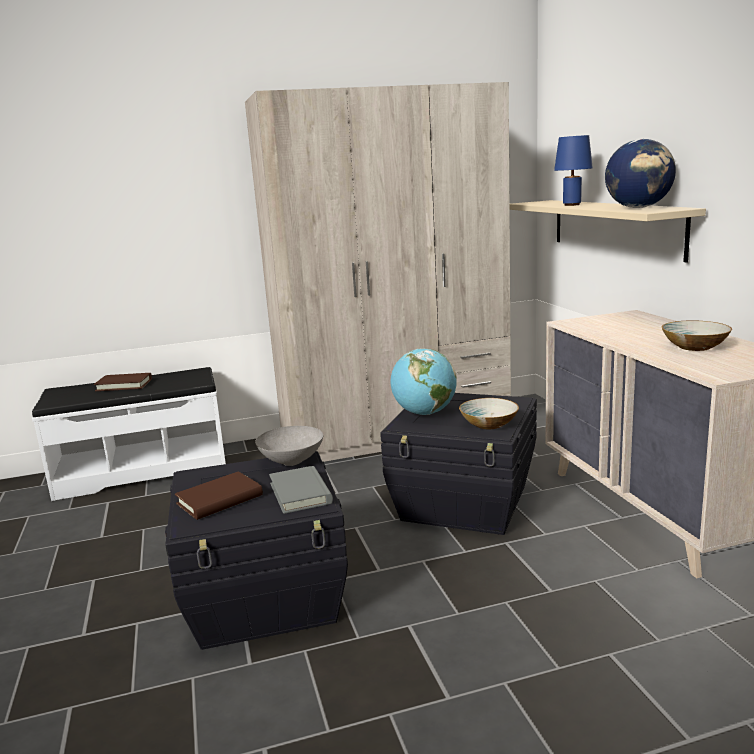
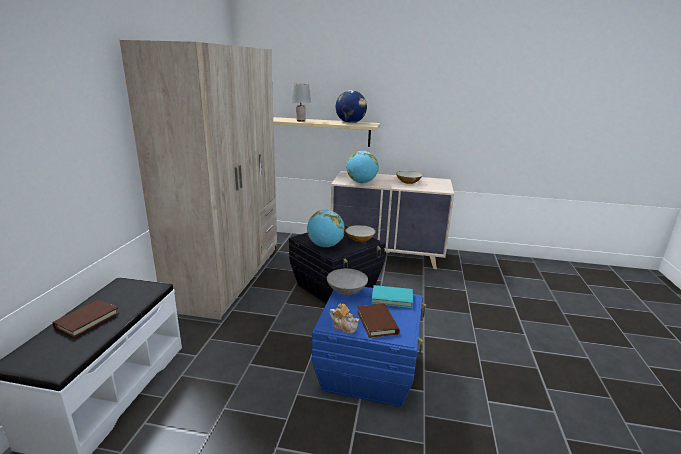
camera: 65 degrees left, 5 degrees up
black storage box [165,451,348,650] -> blue storage box [312,287,426,407]
grey book [269,466,333,514] -> turquoise book [371,285,413,308]
blue table lamp [554,135,593,206] -> grey table lamp [291,84,311,122]
none -> teapot [329,303,359,334]
none -> globe [346,151,379,183]

